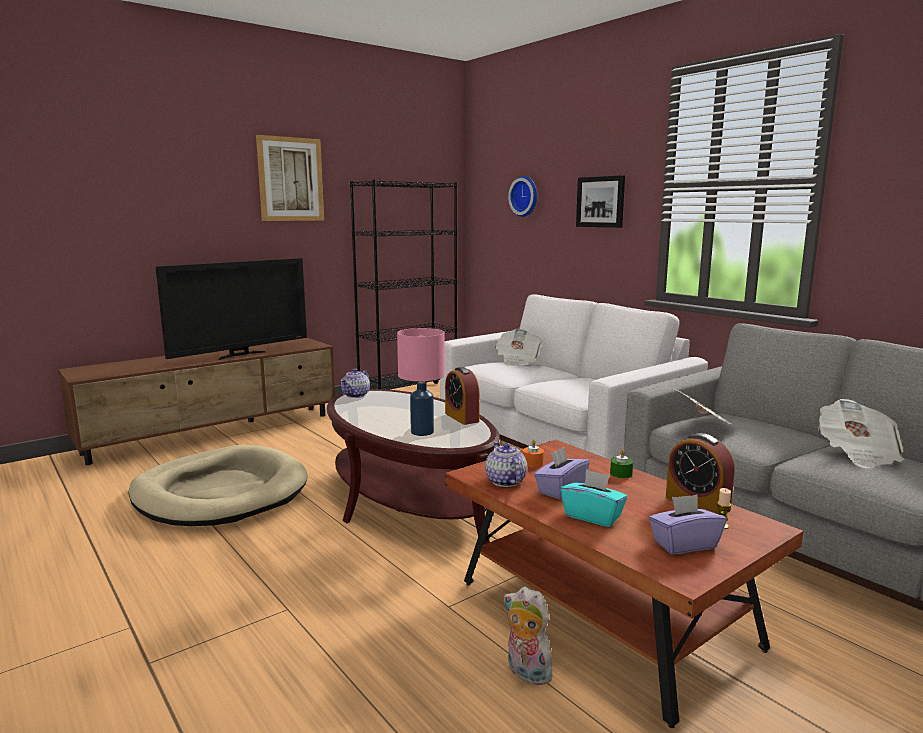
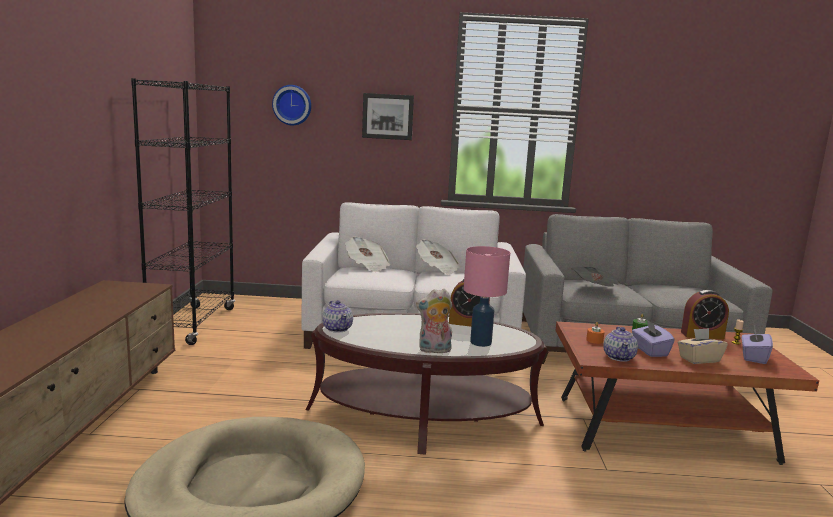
camera: 50 degrees left, 0 degrees up
television [155,258,307,360] -> none
picture [256,135,324,221] -> none
teapot [485,442,527,487] -> teapot turned 105 degrees counterclockwise [603,327,638,362]
plush toy [504,587,555,685] -> plush toy moved to [416,289,452,353]
turquoise tissue box [560,469,628,527] -> beige tissue box [678,328,728,364]
newspaper [818,399,904,468] -> newspaper moved to [416,239,461,275]

